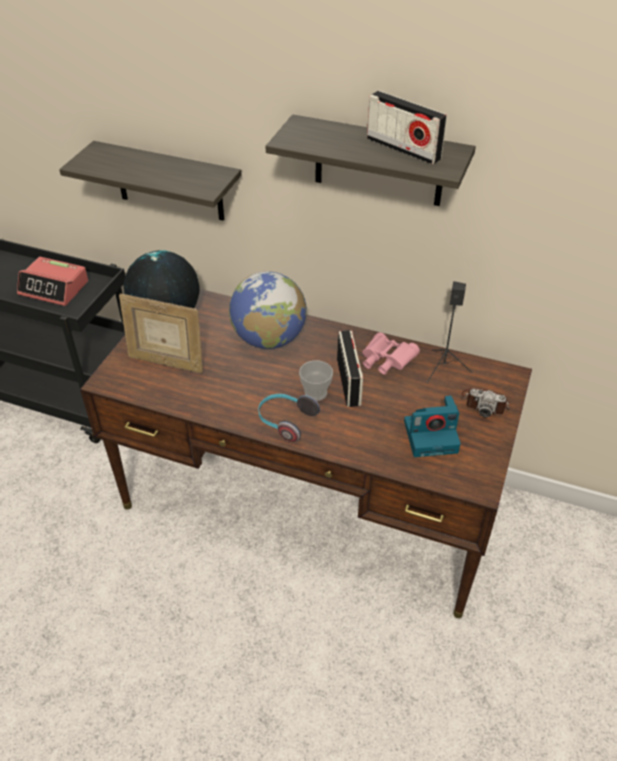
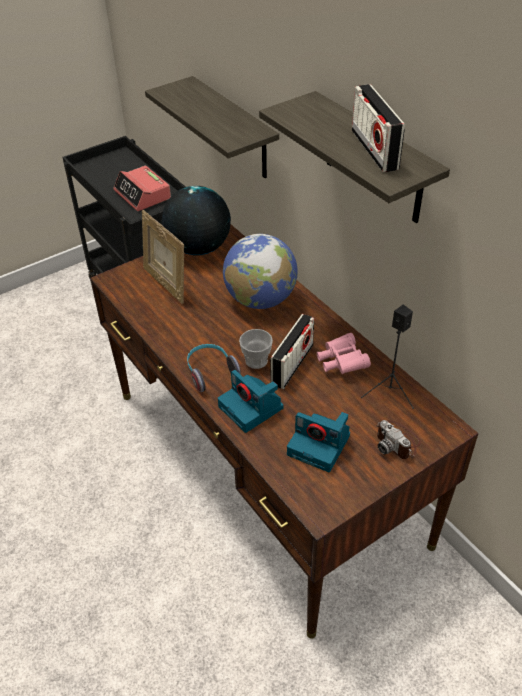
camera: 35 degrees right, 0 degrees up
none -> camera [218,370,283,433]

